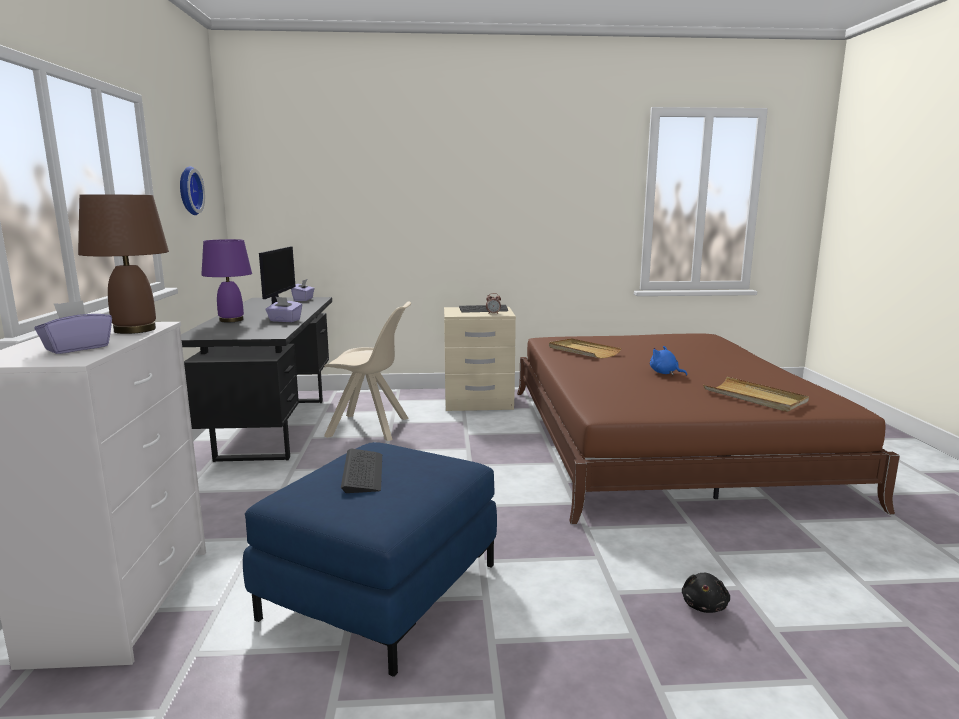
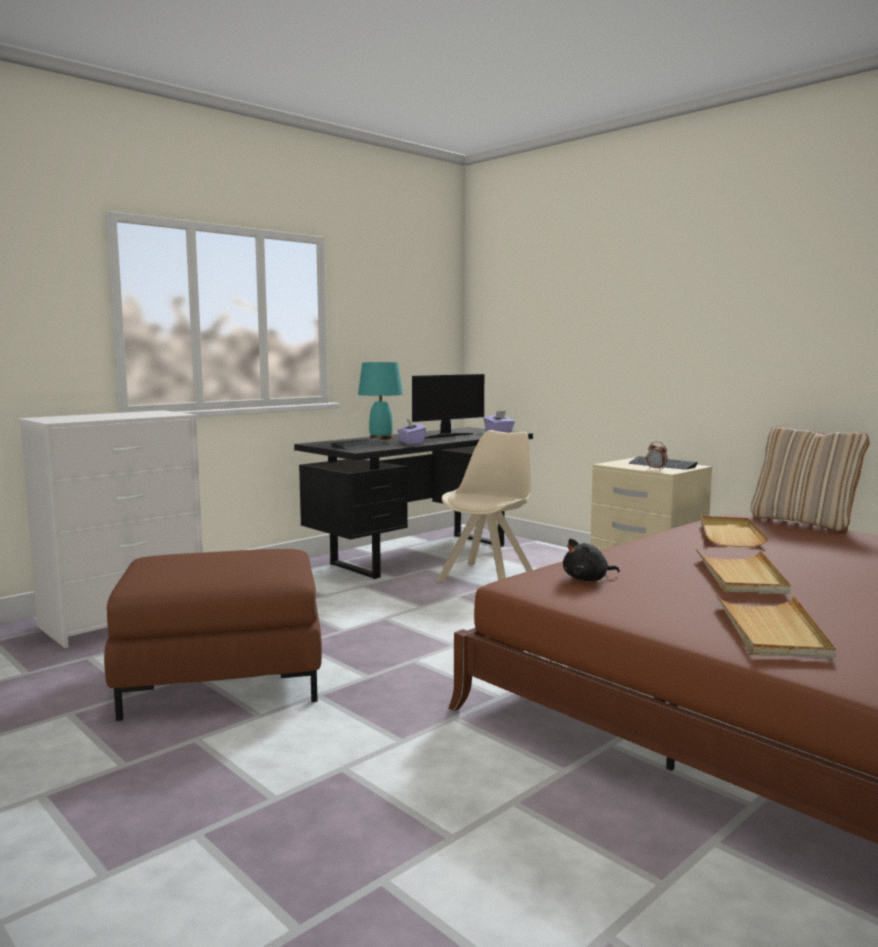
camera: 50 degrees right, 5 degrees down
purple tissue box [35,300,112,354] -> none
brown table lamp [78,194,169,334] -> none
wall clock [180,166,205,215] -> none
purple table lamp [201,239,252,322] -> turquoise table lamp [358,362,403,440]
blue ottoman [243,442,497,677] -> brown ottoman [104,549,322,721]
beige chair [324,301,411,441] -> beige chair turned 120 degrees counterclockwise [437,430,533,582]
keyboard [341,448,382,493] -> keyboard moved to [331,438,389,450]
blue plush toy [650,346,687,376] -> beige tray [695,548,791,594]
black plush toy [682,573,730,613] -> black plush toy moved to [563,539,620,581]
none -> beige pillow [750,426,870,531]

